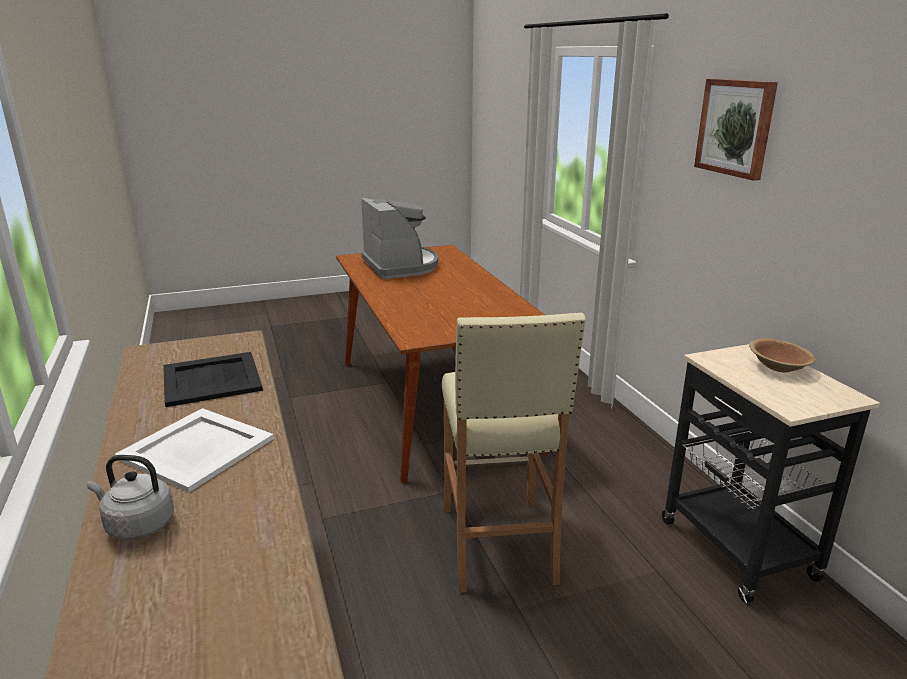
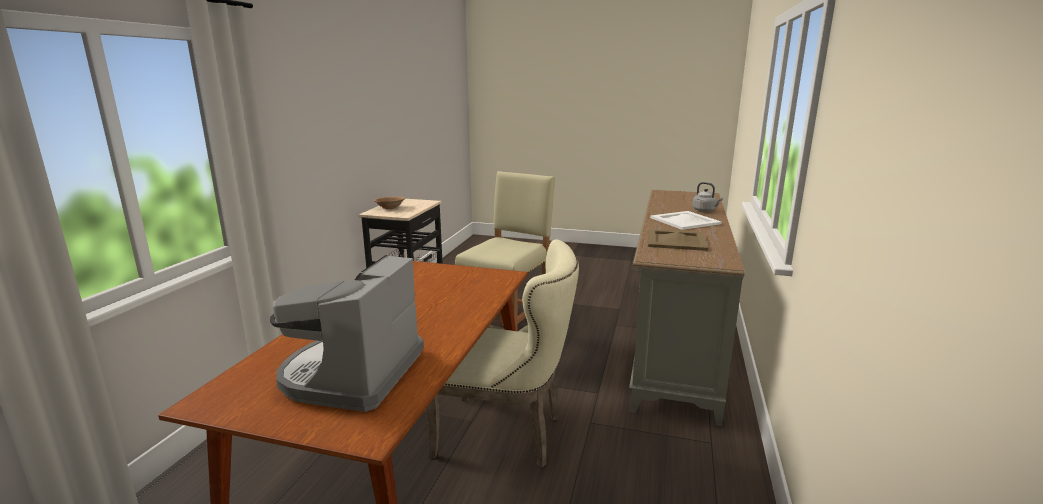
camera: 145 degrees left, 5 degrees down
black tray [163,352,263,407] -> beige tray [648,229,708,251]
picture [694,79,778,181] -> none
none -> beige chair [426,239,579,468]

